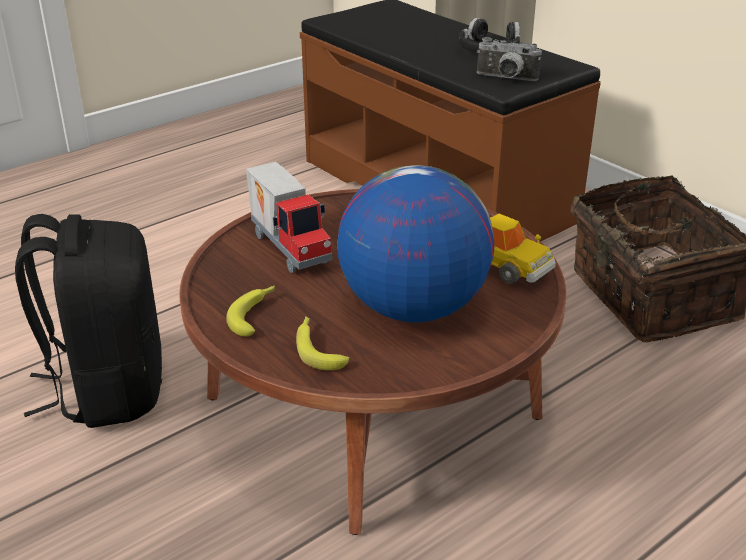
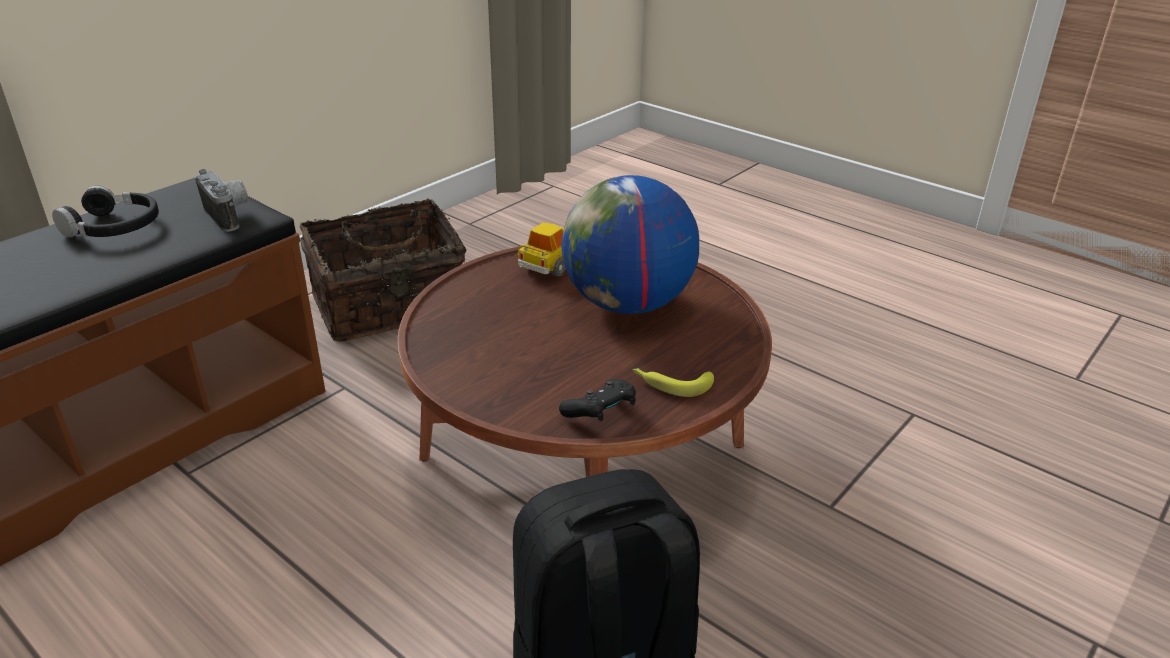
camera: 100 degrees left, 0 degrees up
toy truck [246,162,332,273] -> none
banana [296,316,349,370] -> none
camera [477,37,542,81] -> camera turned 45 degrees counterclockwise [195,169,248,232]
none -> black game controller [559,379,636,421]

